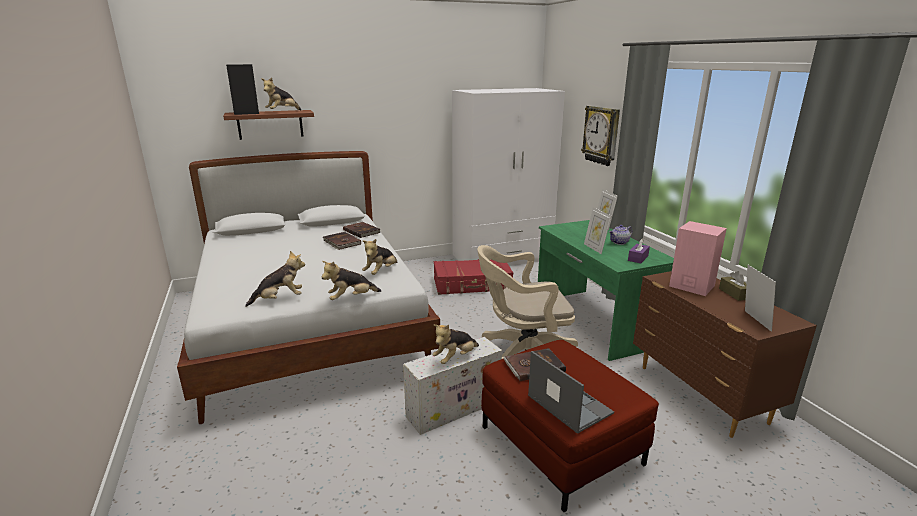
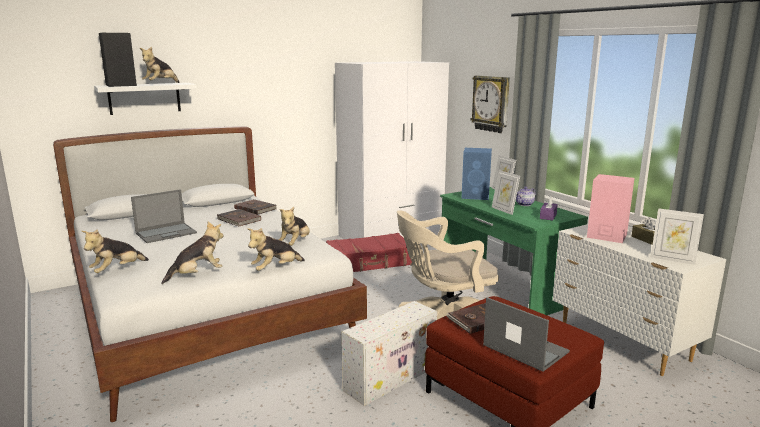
camera: 10 degrees left, 5 degrees down
brown shelf [223,110,314,140] -> white shelf [94,83,197,115]
plush toy [433,325,479,364] -> plush toy moved to [82,229,149,273]
brown dresser [633,271,817,438] -> white dresser [552,224,726,376]
picture frame [745,265,776,332] -> picture frame turned 135 degrees clockwise [651,208,704,265]
none -> laptop [131,189,197,243]
none -> blue speaker [461,148,492,200]

